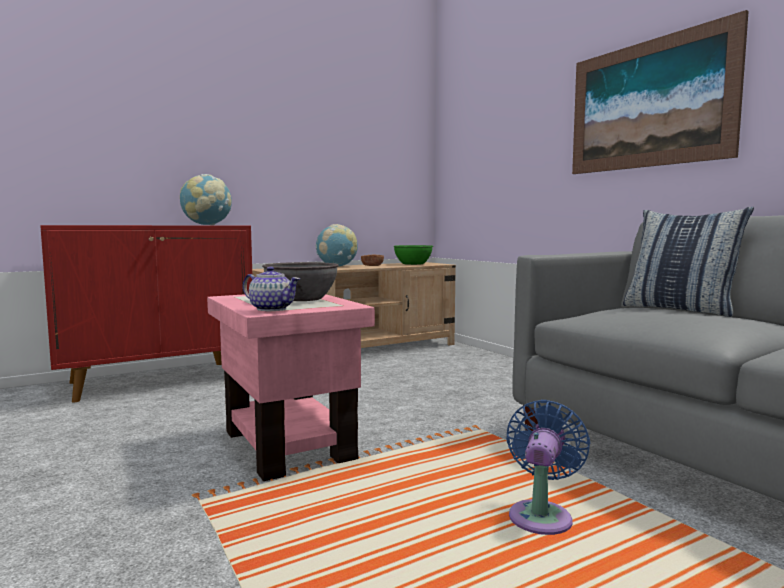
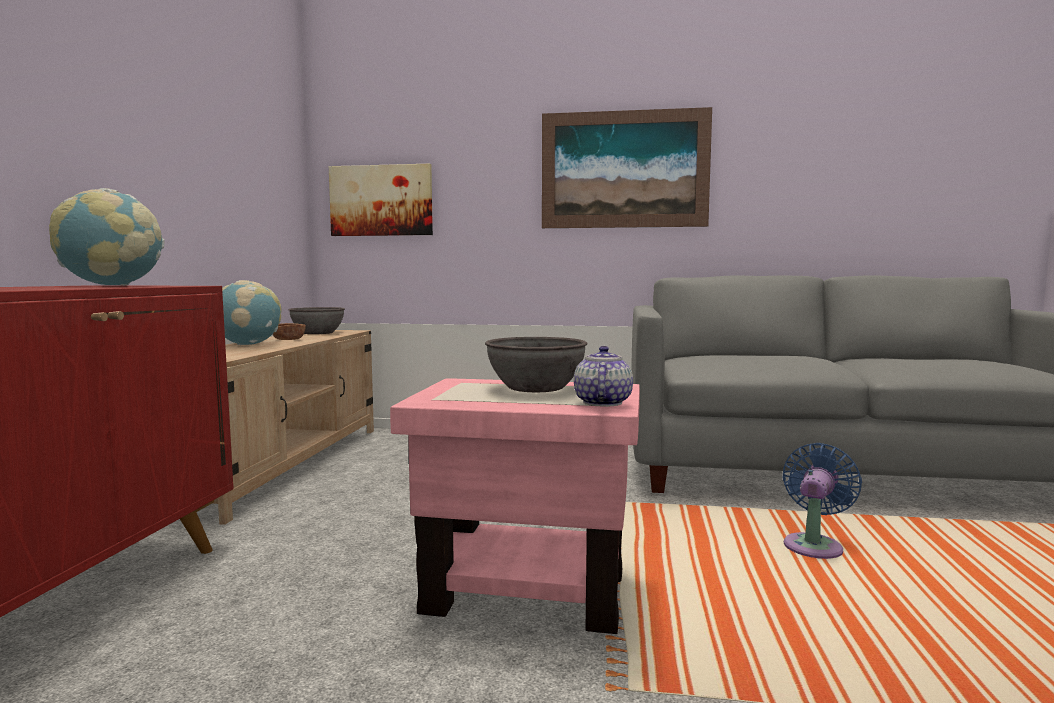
camera: 50 degrees left, 0 degrees up
teapot [243,266,300,311] -> teapot turned 60 degrees counterclockwise [574,346,633,407]
green bowl [393,245,433,265] -> grey bowl [288,307,345,334]
blue fan [506,400,590,535] -> blue fan turned 60 degrees clockwise [782,443,862,559]
pillow [623,207,754,317] -> none
none -> picture [329,164,433,236]

